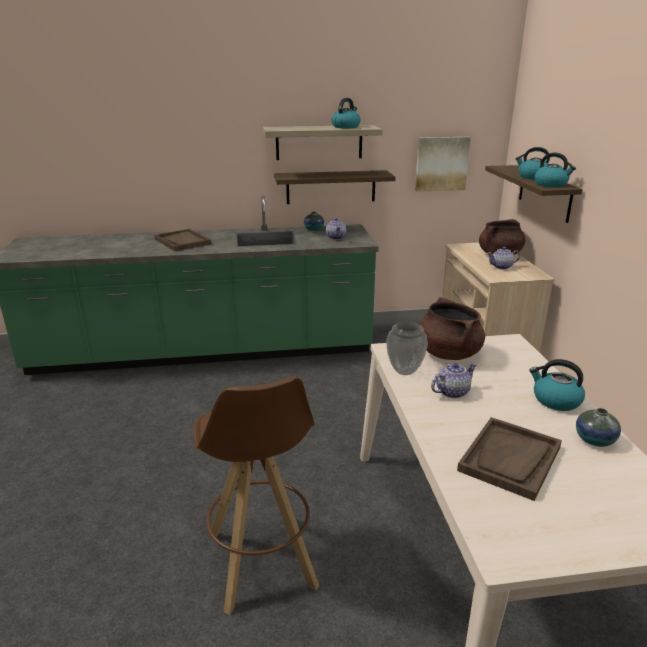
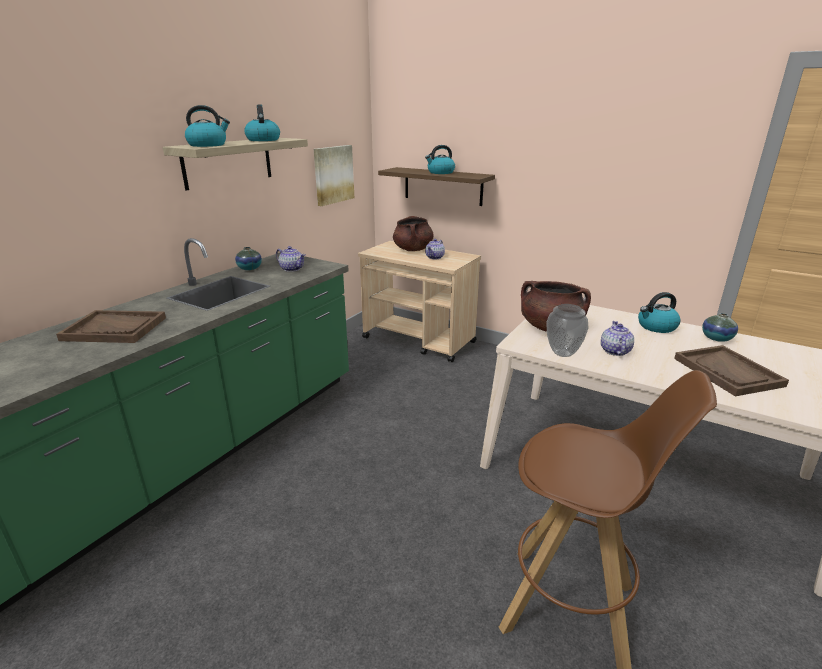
camera: 50 degrees left, 0 degrees up
shelf [274,170,396,204] -> none
kettle [535,152,576,187] -> kettle moved to [185,105,230,147]

